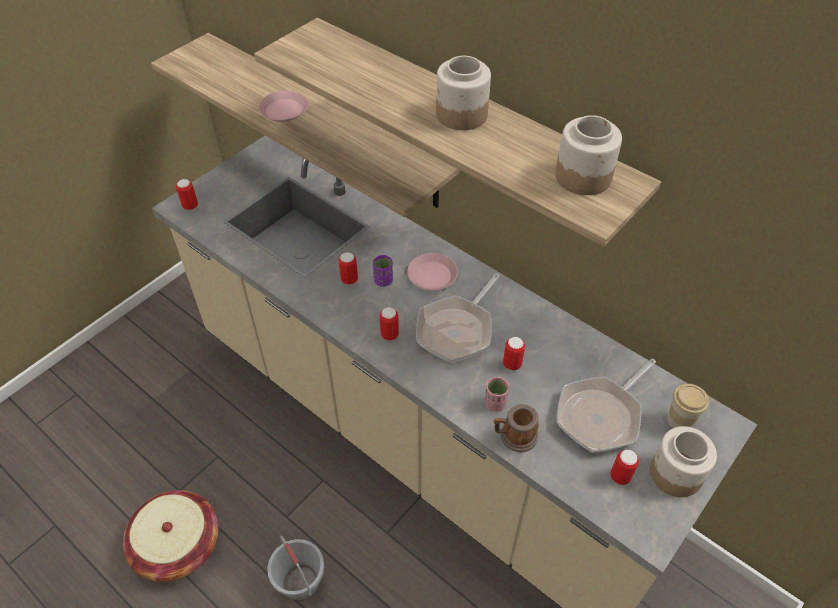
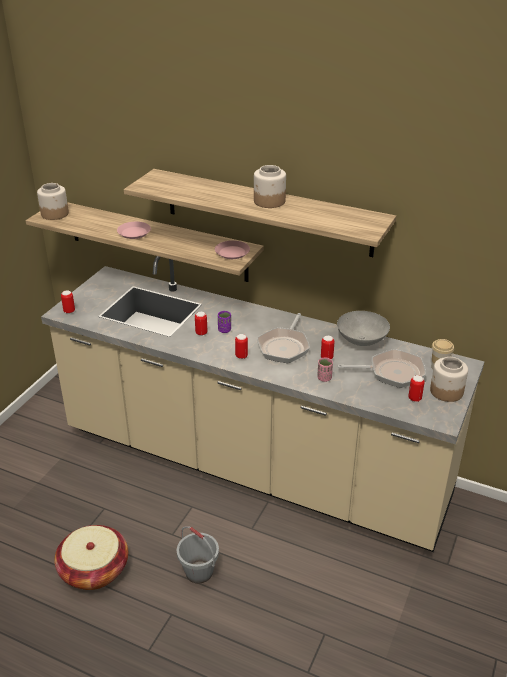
camera: 15 degrees left, 15 degrees down
pink plate [407,253,458,291] -> pink plate moved to [215,241,250,259]
mug [494,404,539,452] -> none
jar [556,115,622,195] -> jar moved to [37,183,69,220]
frying pan [557,359,656,453] -> frying pan turned 120 degrees counterclockwise [338,349,426,388]
none -> grey bowl [337,311,390,346]

